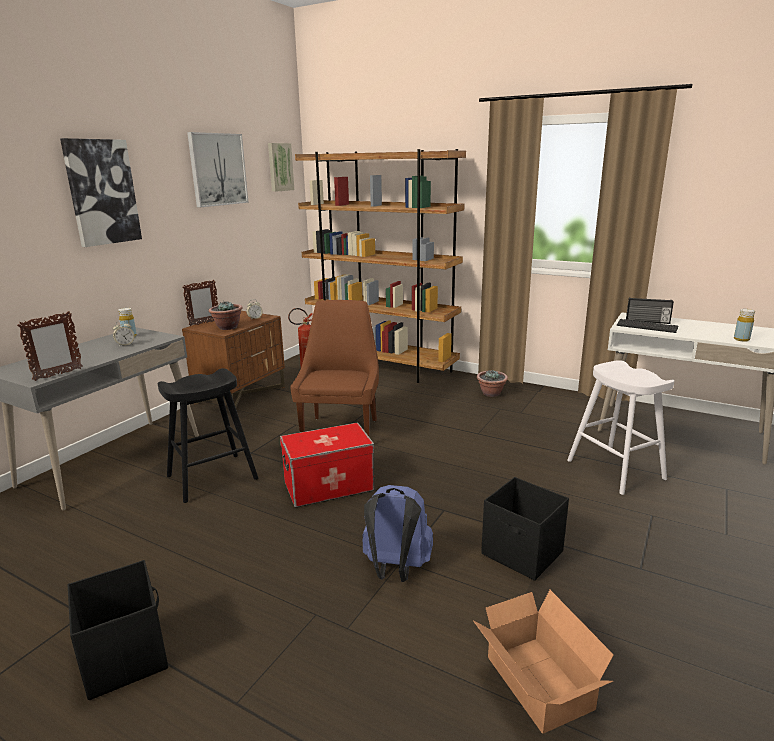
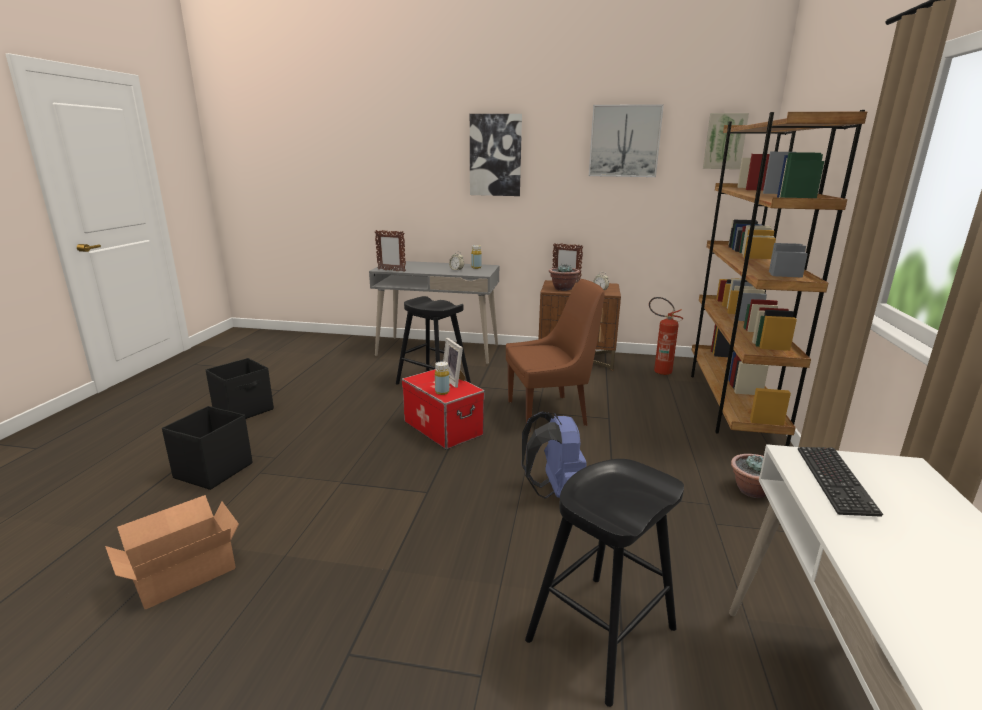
camera: 70 degrees right, 0 degrees up
blue backpack [362,485,433,582] -> blue backpack moved to [522,412,587,499]
black storage box [481,477,569,581] -> black storage box moved to [162,406,253,490]
white stool [567,360,674,495] -> black stool [525,459,684,707]
radio [626,298,674,324] -> none
yellow bottle [734,309,755,342] -> yellow bottle moved to [435,361,450,395]
none -> picture frame [443,338,465,388]

